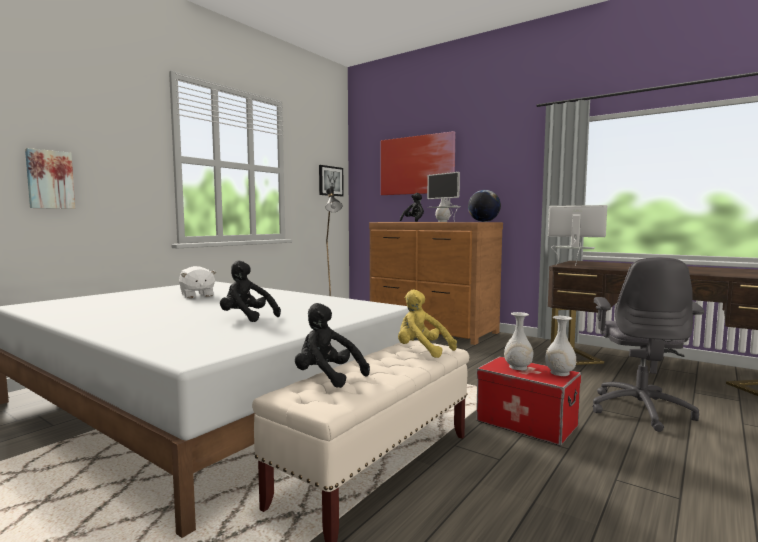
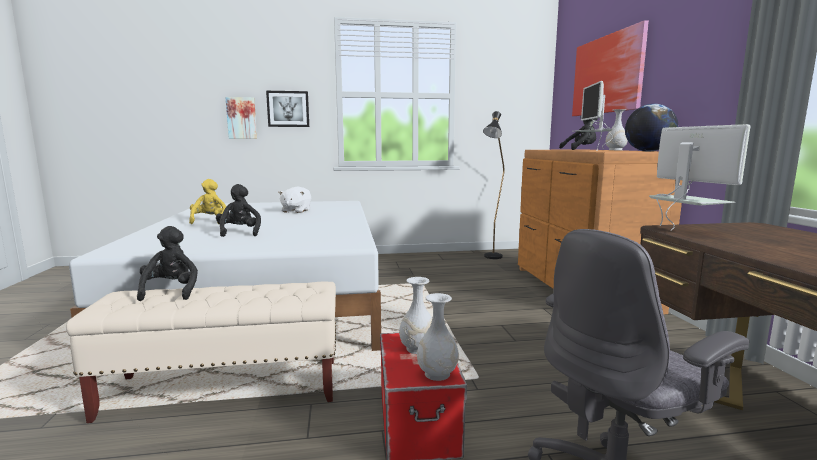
camera: 45 degrees right, 5 degrees up
picture [319,165,344,196] -> picture moved to [266,91,309,127]
yellow plush toy [398,289,457,358] -> yellow plush toy moved to [189,179,226,225]

